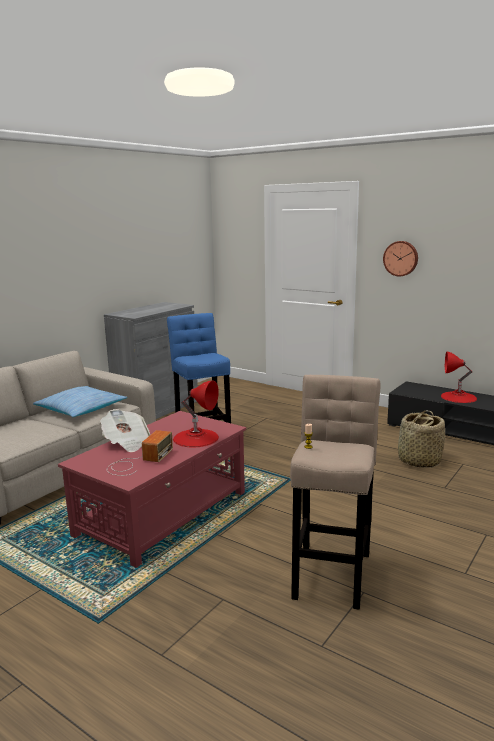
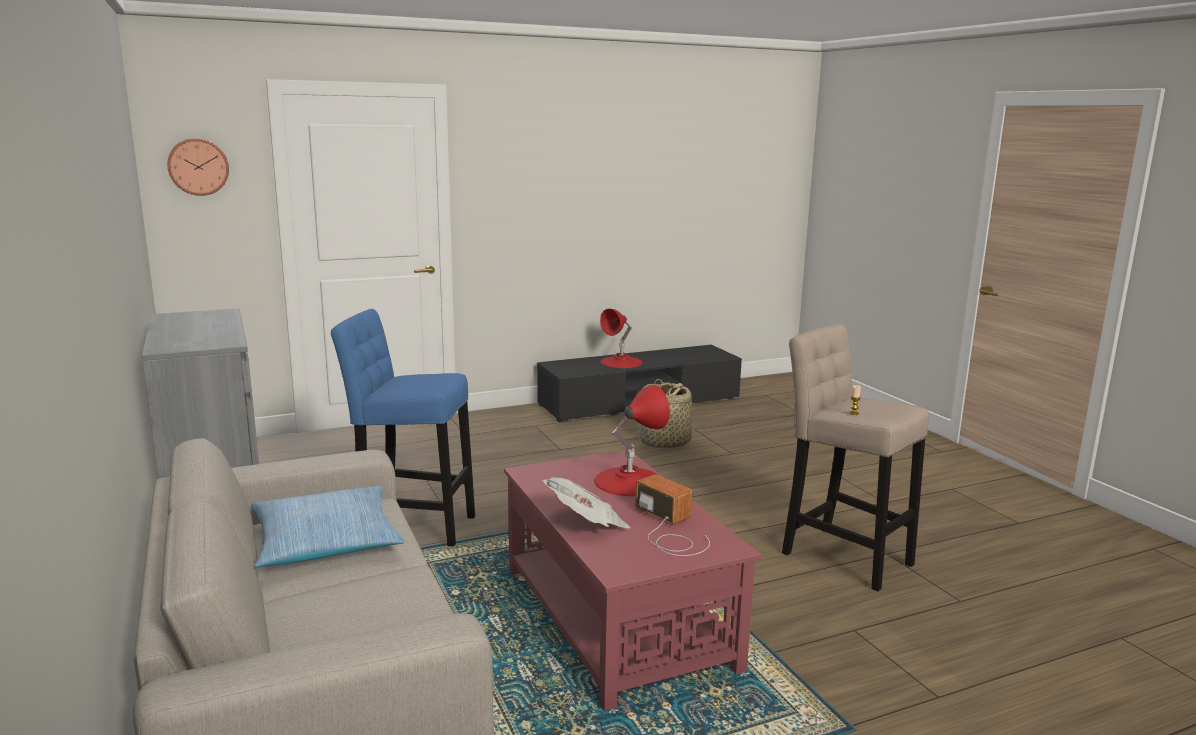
camera: 60 degrees left, 0 degrees up
wall clock [383,241,418,277] -> wall clock moved to [167,138,229,196]

